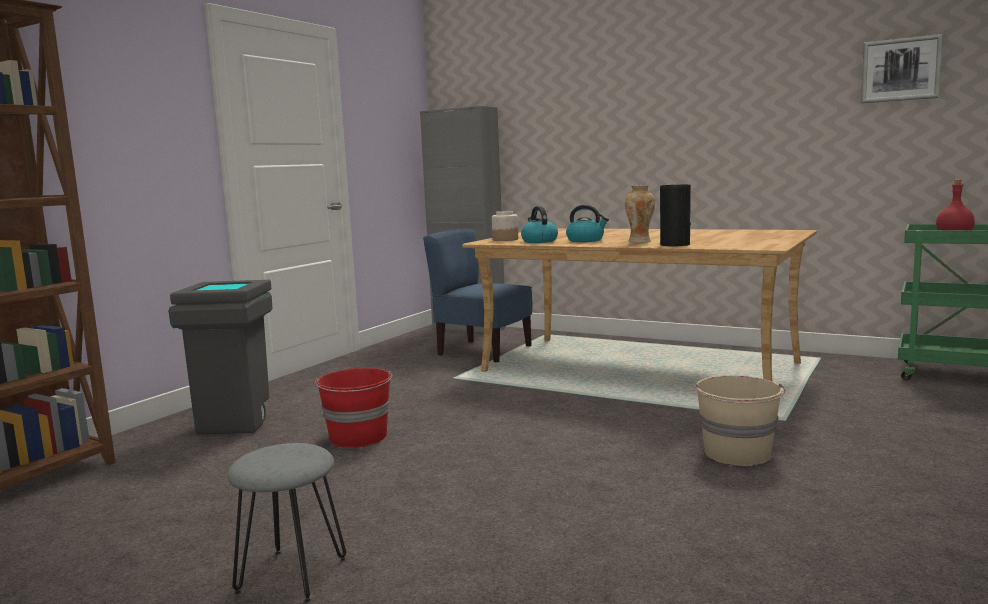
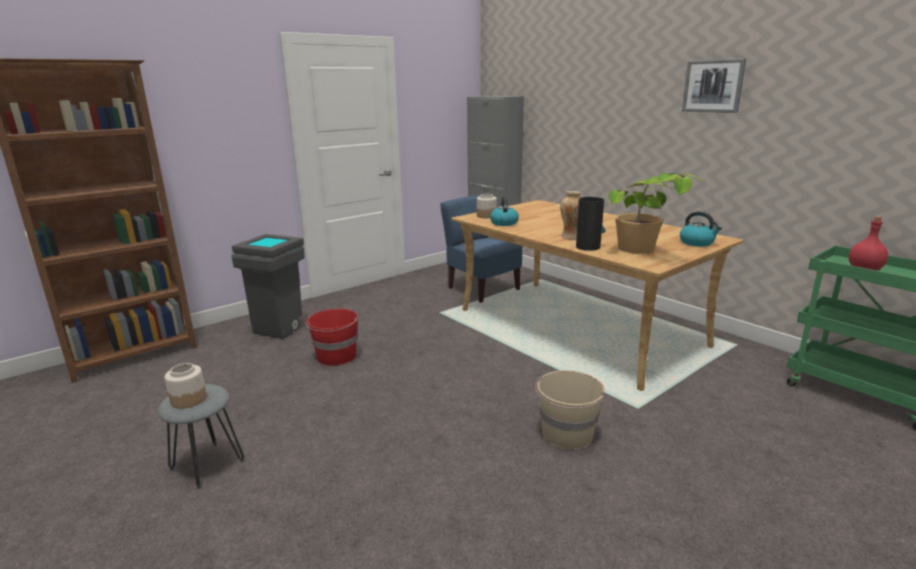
camera: 20 degrees right, 10 degrees up
kettle [566,205,609,242] -> kettle moved to [680,211,722,247]
picture [861,34,943,104] -> picture moved to [682,58,746,113]
none -> jar [164,363,207,409]
none -> potted plant [608,173,704,254]

